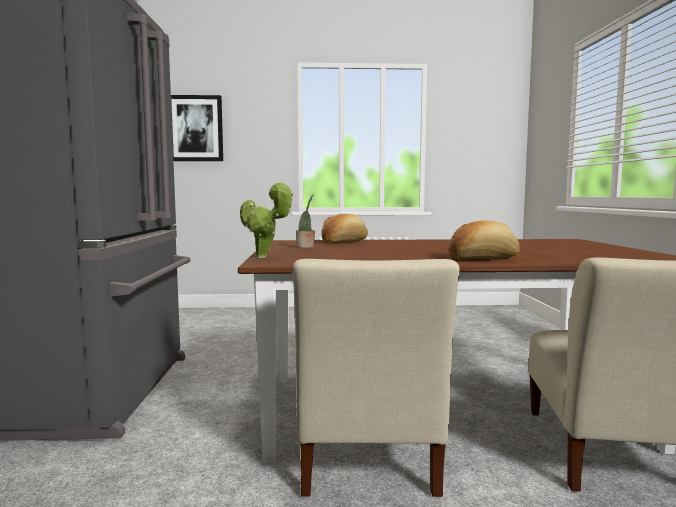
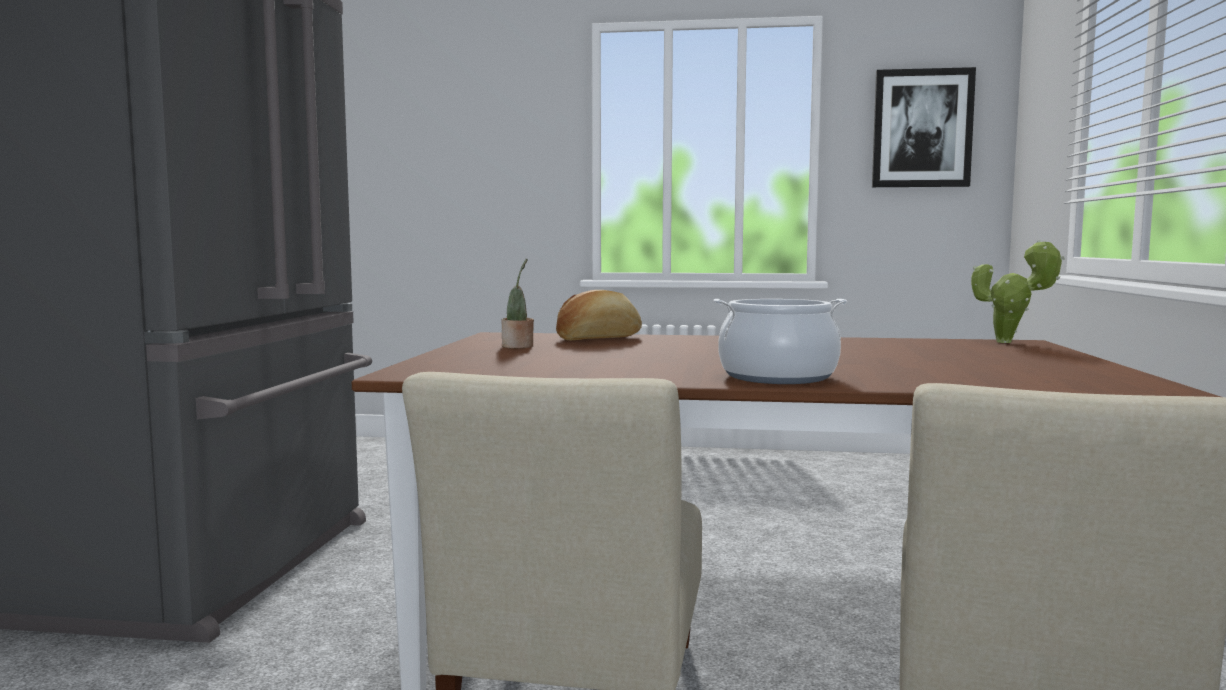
camera: 10 degrees right, 0 degrees up
picture [171,95,223,161] -> picture moved to [872,67,976,187]
potted plant [240,182,293,258] -> potted plant moved to [971,240,1065,343]
bread [449,220,520,260] -> cooking pot [713,299,847,384]

